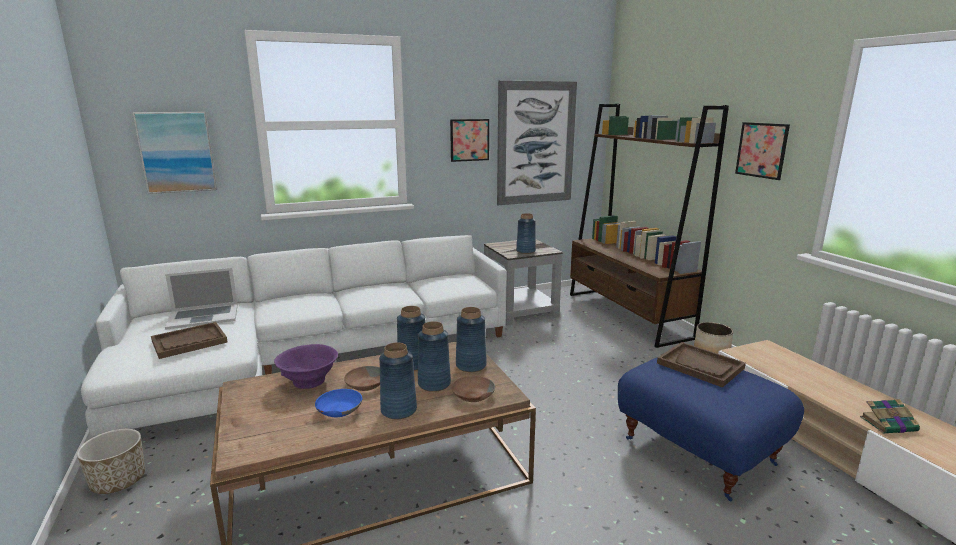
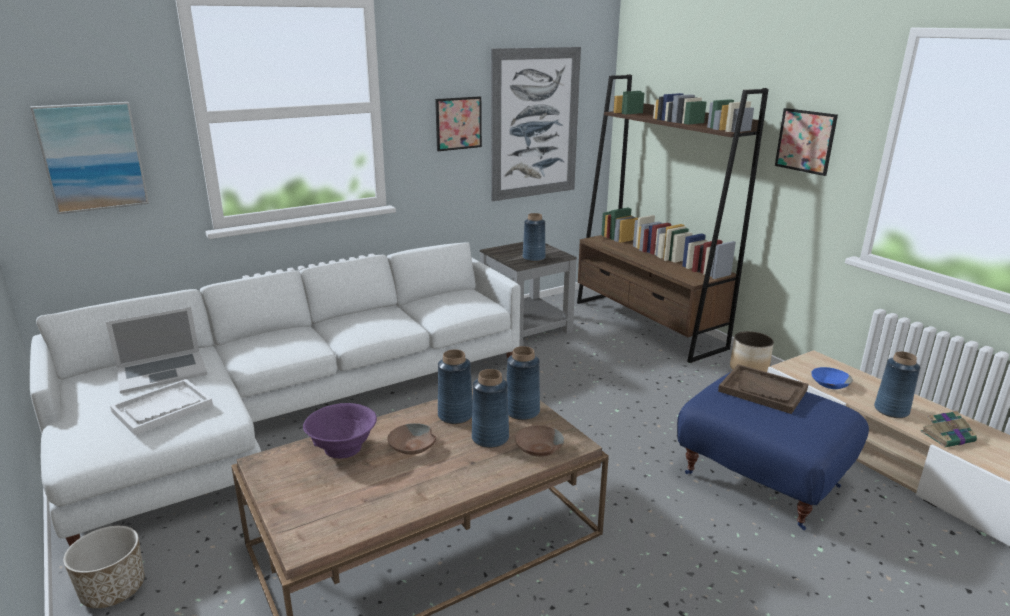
camera: 10 degrees left, 5 degrees up
brown tray [151,322,228,359] -> white tray [110,379,213,435]
blue bowl [315,389,362,417] -> blue bowl moved to [811,367,853,389]
blue vase [379,342,417,419] -> blue vase moved to [874,351,920,418]

